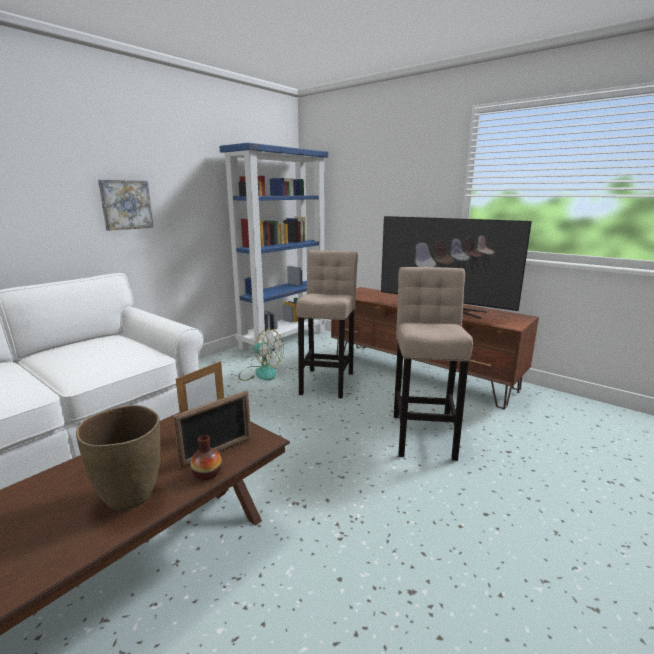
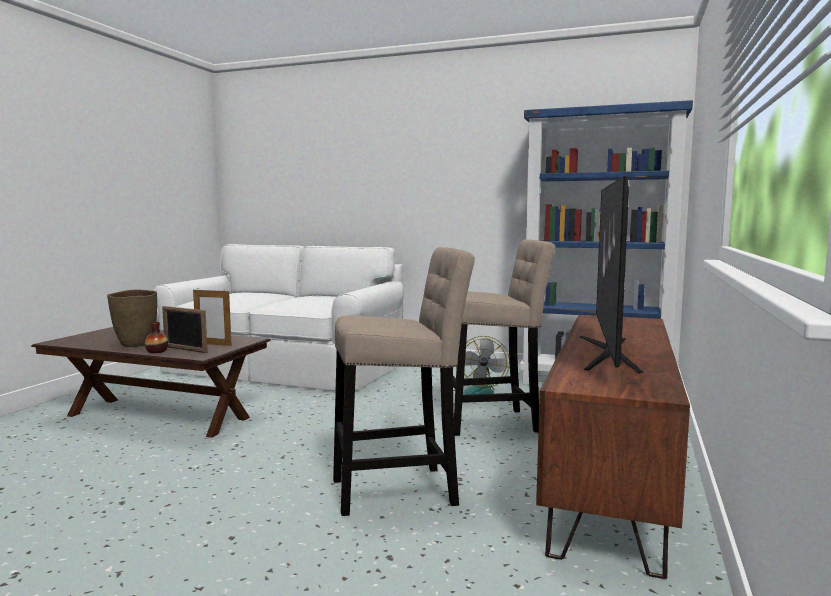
camera: 70 degrees right, 10 degrees down
picture [98,180,154,231] -> none

